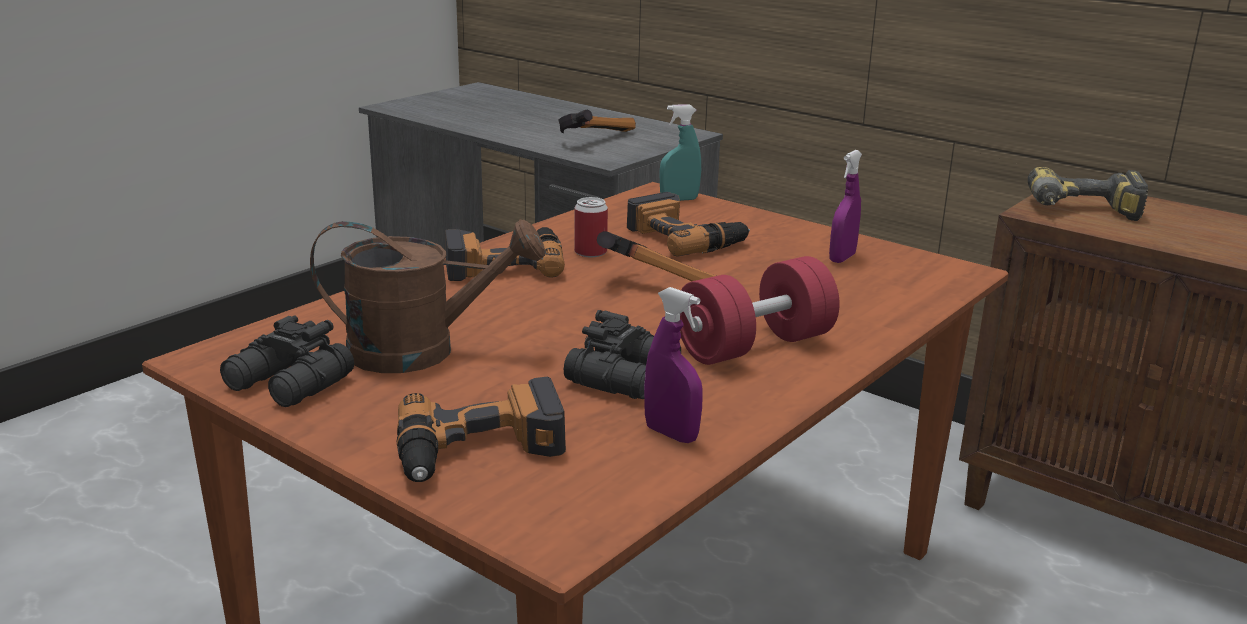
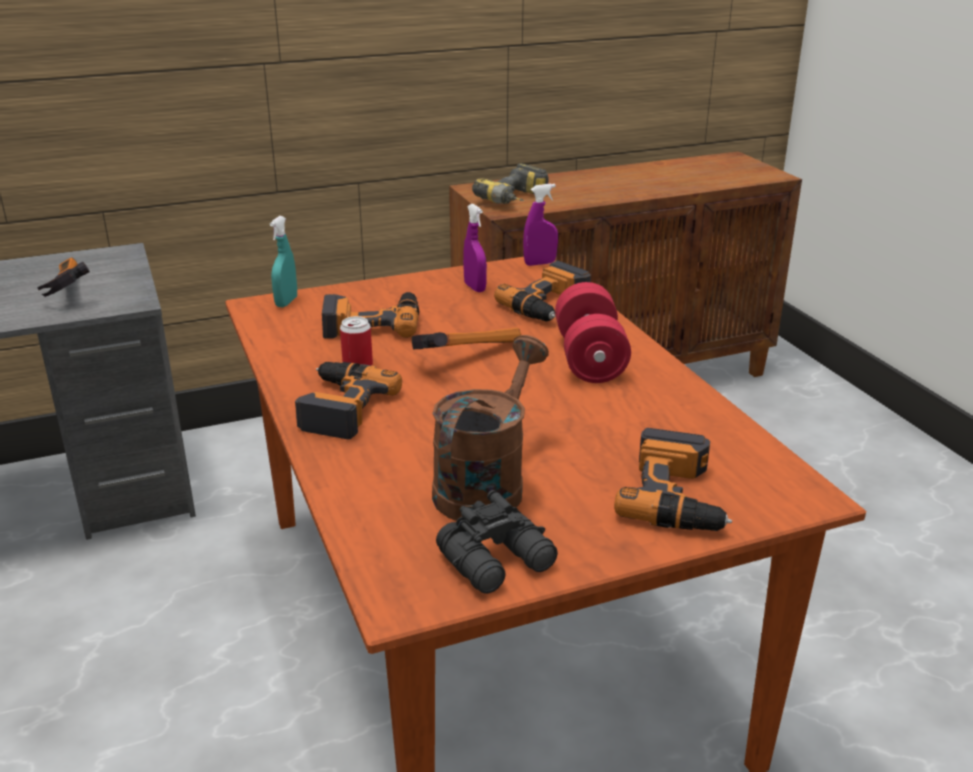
camera: 60 degrees left, 5 degrees up
black binoculars [564,310,681,399] -> none
purple spray bottle [644,287,703,443] -> purple spray bottle moved to [523,183,558,266]
none -> power drill [494,261,591,322]

